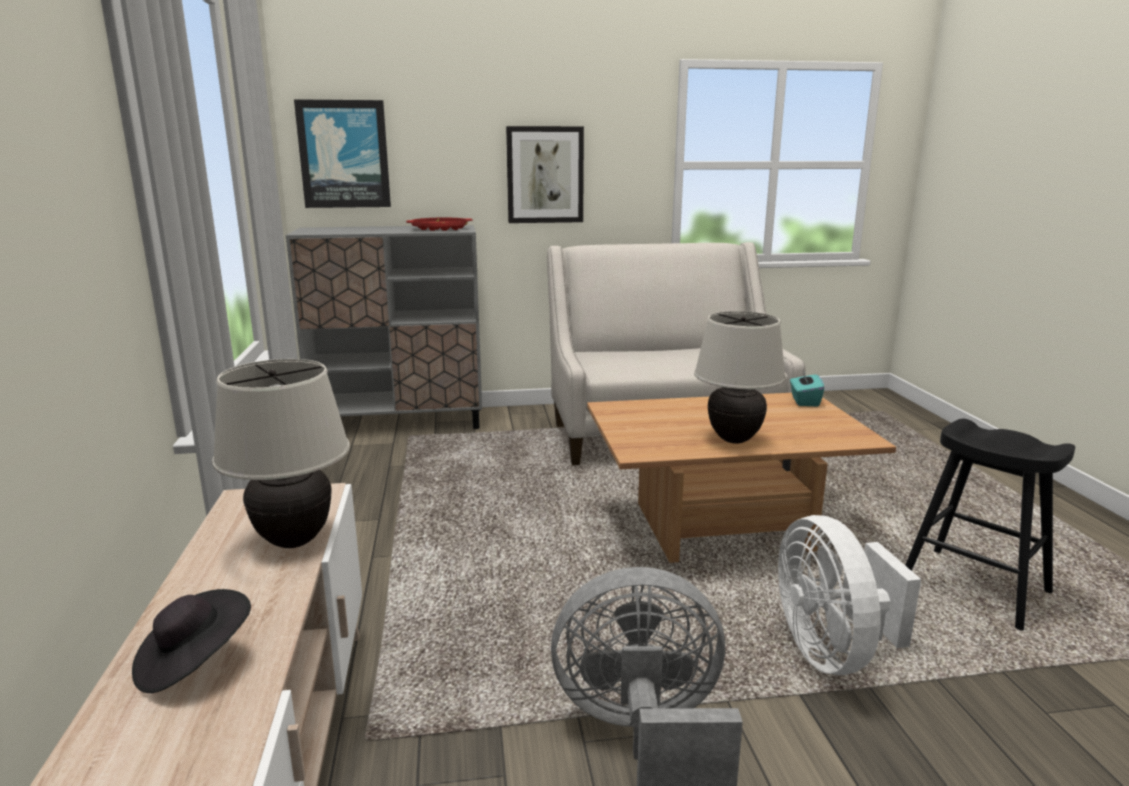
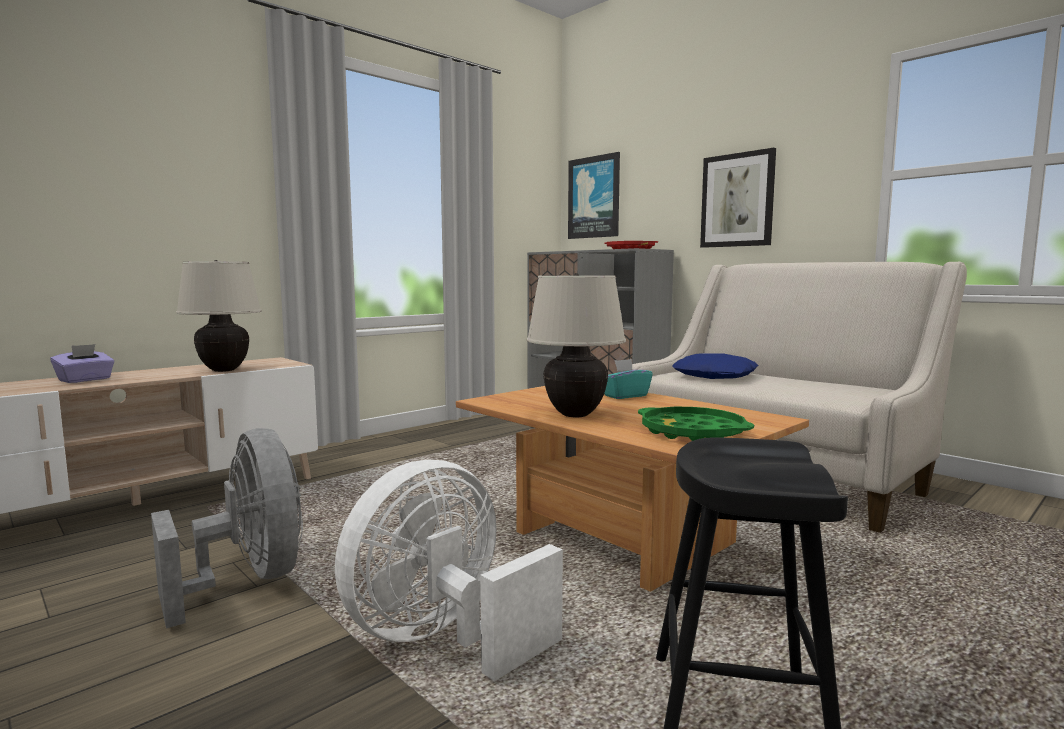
camera: 55 degrees right, 10 degrees down
black hat [132,589,251,693] -> purple tissue box [50,344,115,383]
turquoise tissue box [790,370,824,407] -> turquoise tissue box moved to [604,359,653,399]
none -> green tray [638,407,754,441]
none -> blue pillow [672,353,758,379]

